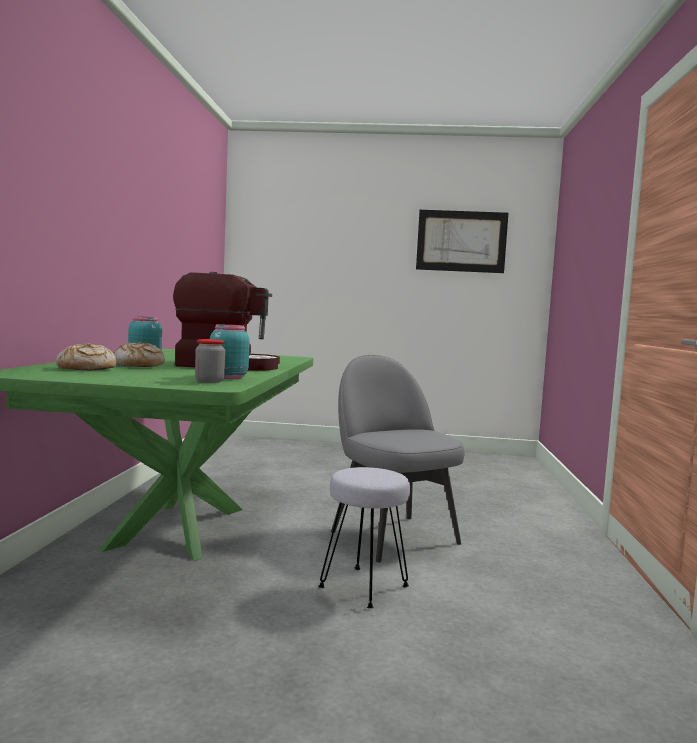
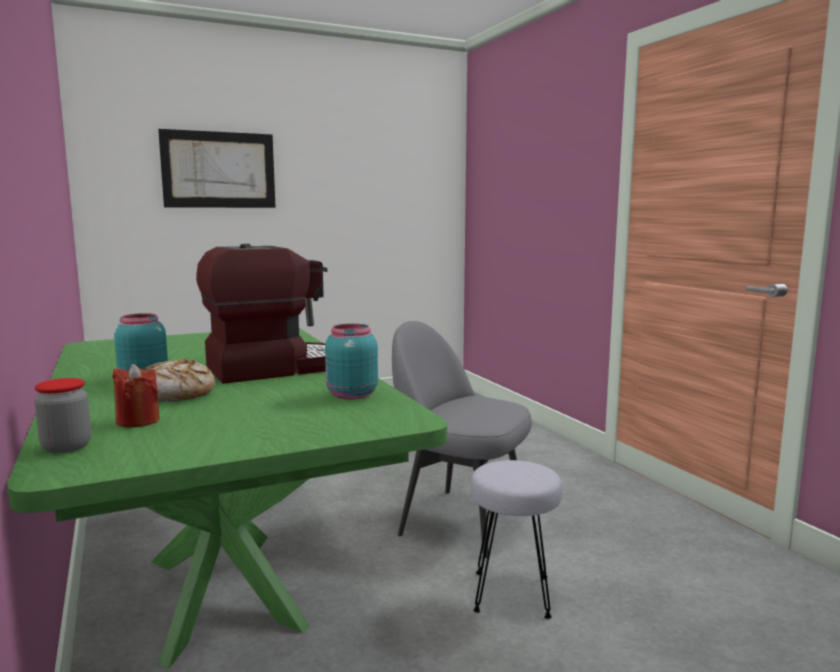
camera: 30 degrees left, 5 degrees up
bread [56,343,117,370] -> red candle [112,364,160,428]
jar [195,339,225,383] -> jar moved to [34,378,91,453]
picture [416,210,508,273] -> picture moved to [158,129,276,208]

